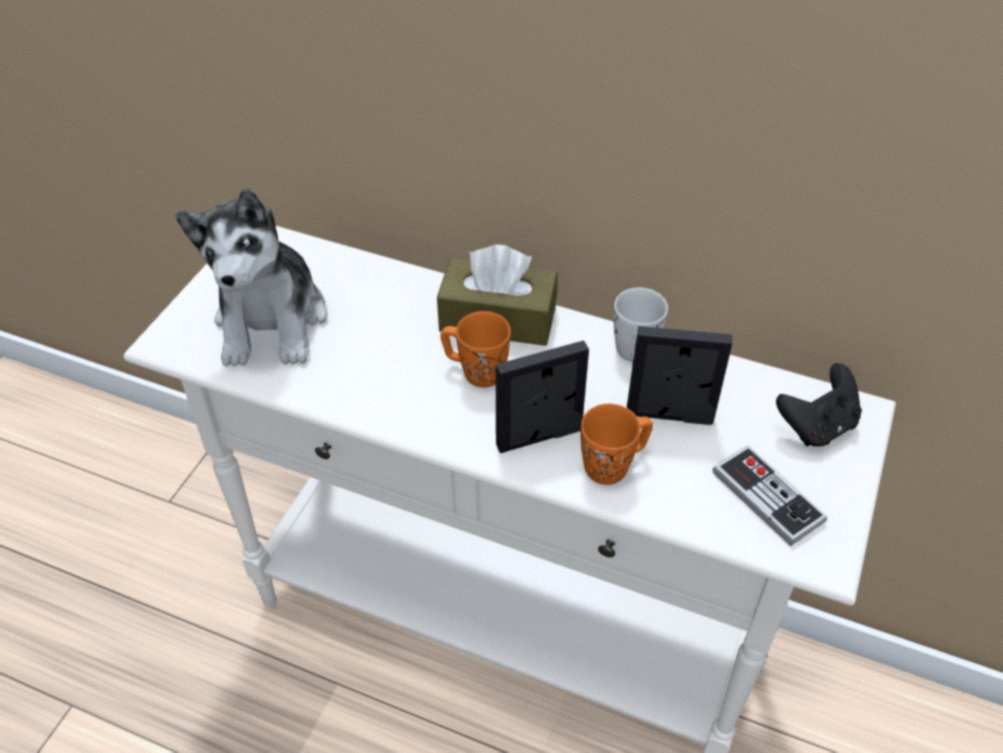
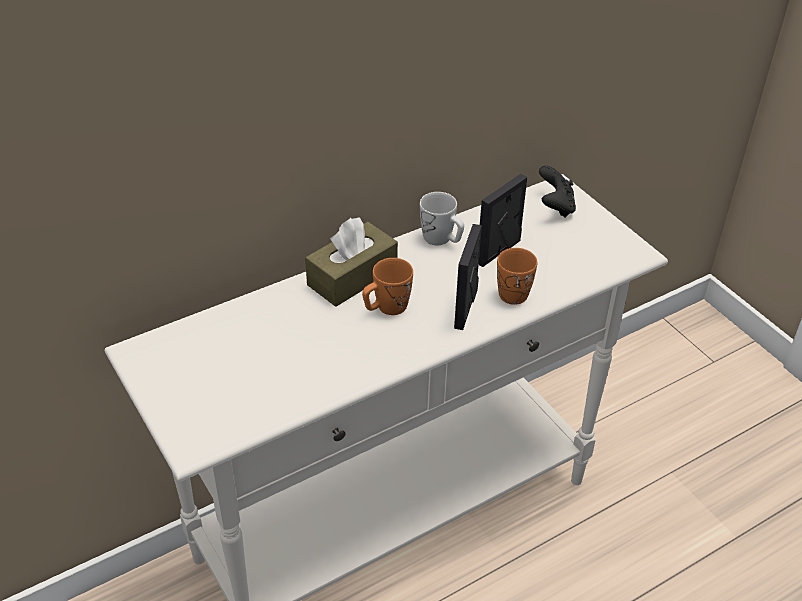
camera: 55 degrees left, 5 degrees down
plush toy [175,188,328,367] -> none
game controller [712,445,827,546] -> none

